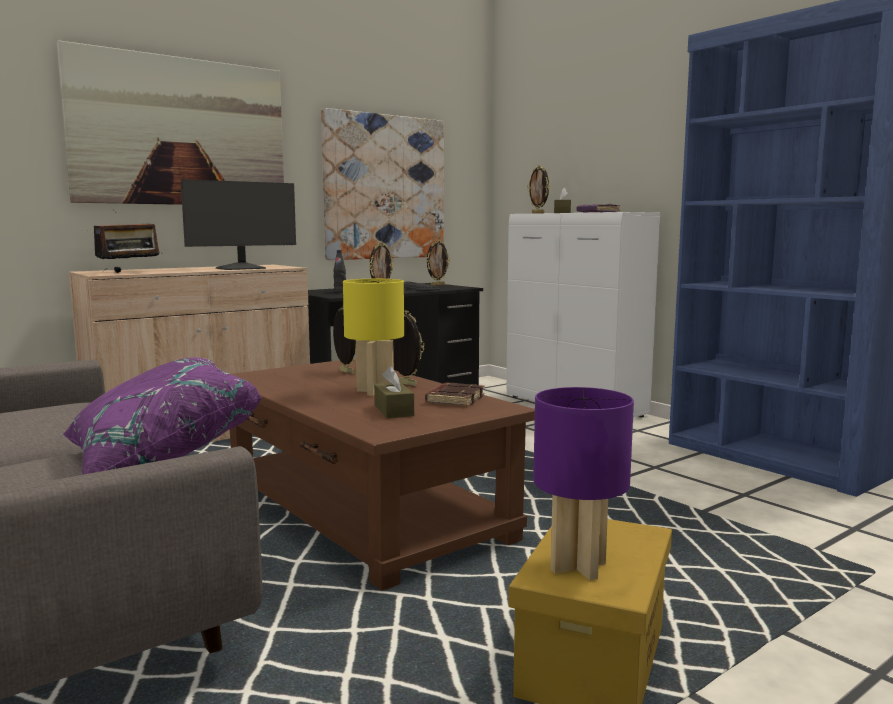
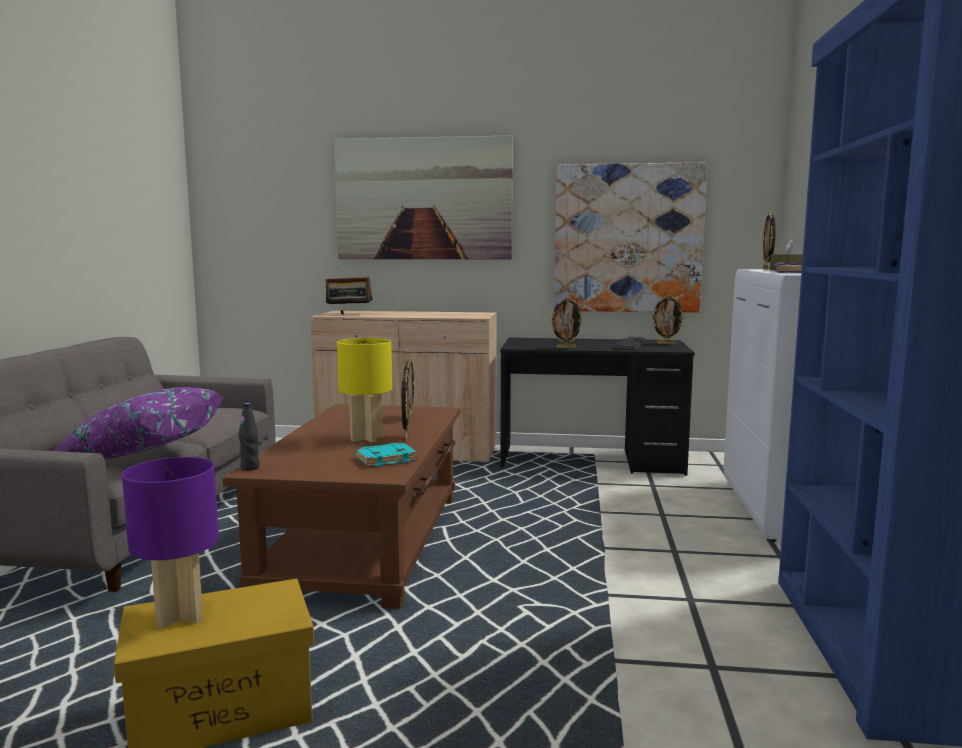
camera: 45 degrees right, 0 degrees up
monitor [181,179,296,270] -> none
black bottle [333,250,346,293] -> black bottle moved to [239,403,260,470]
brown tissue box [374,366,414,418] -> none
brown book [425,383,485,406] -> turquoise book [355,442,417,467]

